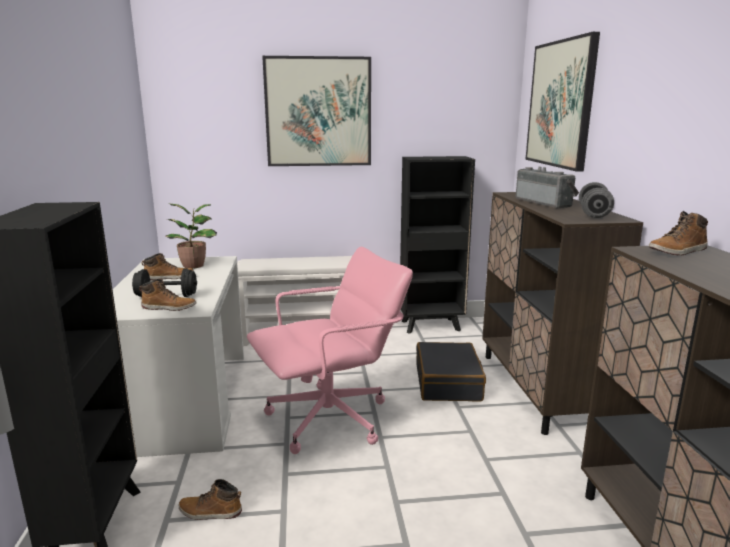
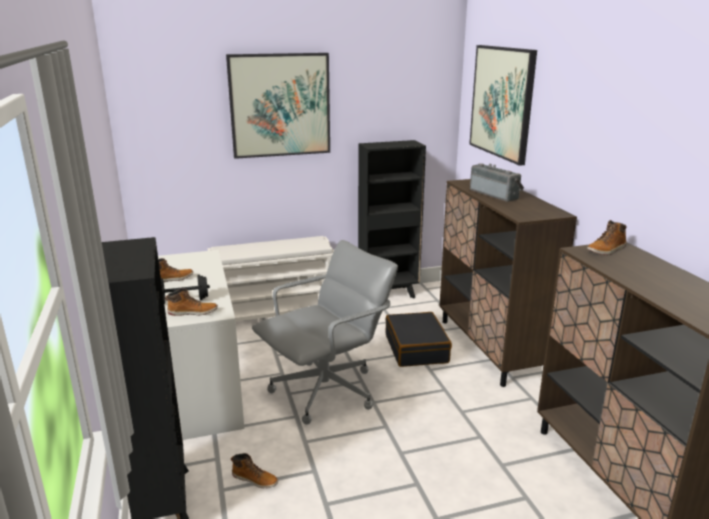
camera: 10 degrees left, 5 degrees up
potted plant [165,203,217,269] -> none
boot [179,479,242,520] -> boot turned 150 degrees counterclockwise [231,453,278,488]
pink office chair [247,247,413,454] -> grey office chair [252,240,398,425]
grey dumbbell [579,182,614,218] -> none

